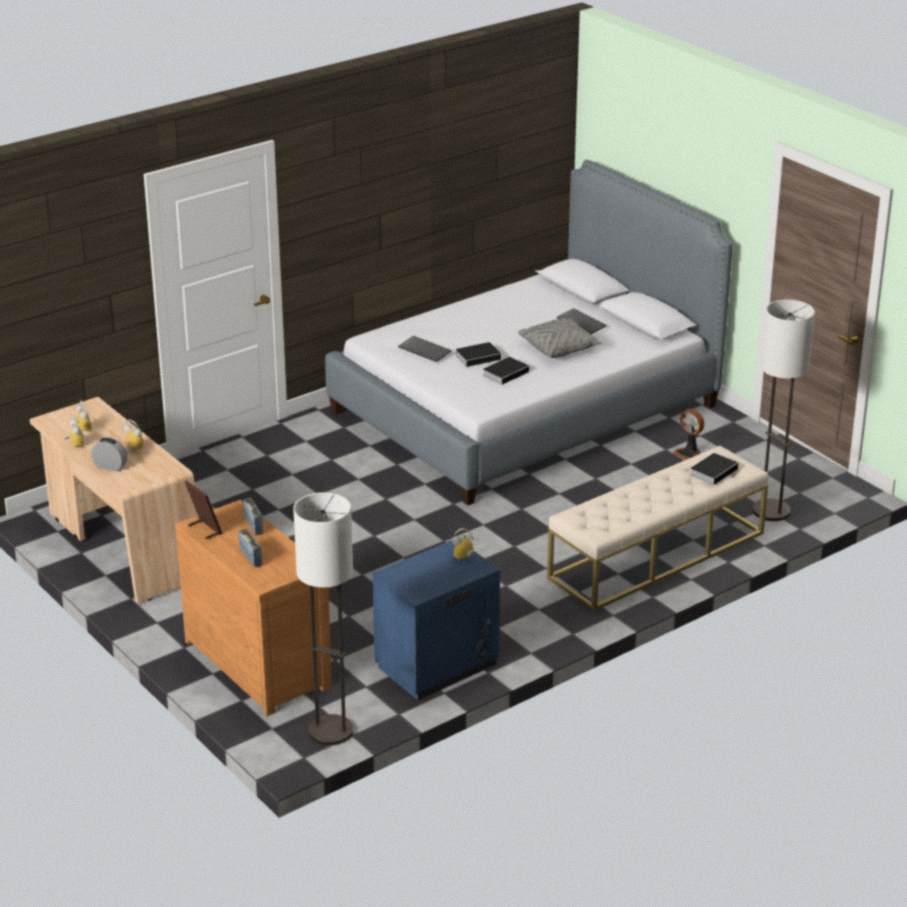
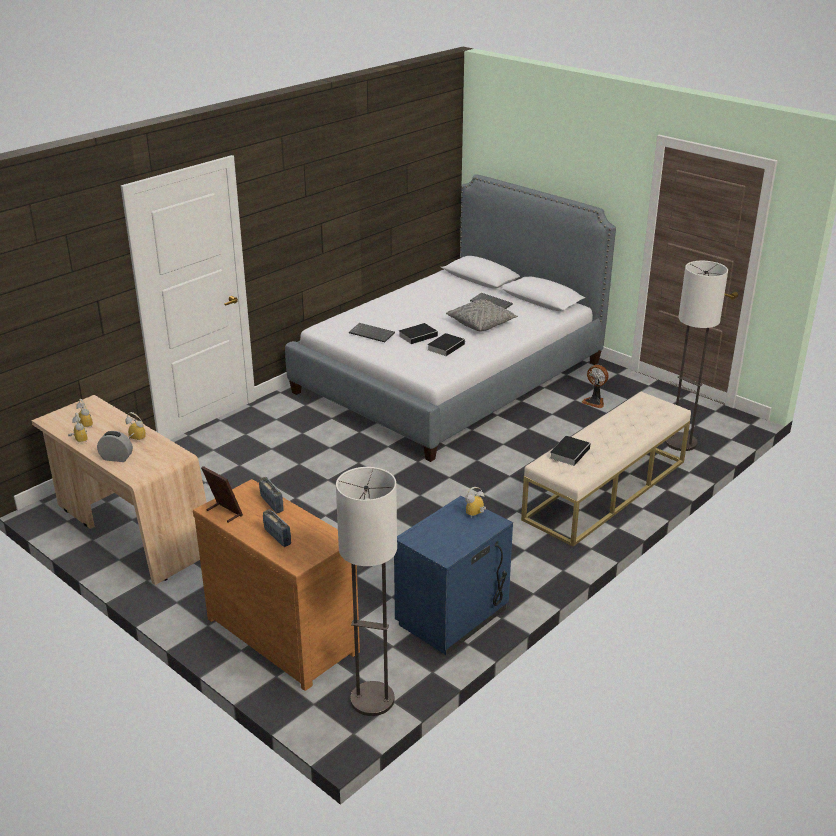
camera: 10 degrees left, 0 degrees up
book [690,453,741,485] -> book moved to [550,436,591,466]

